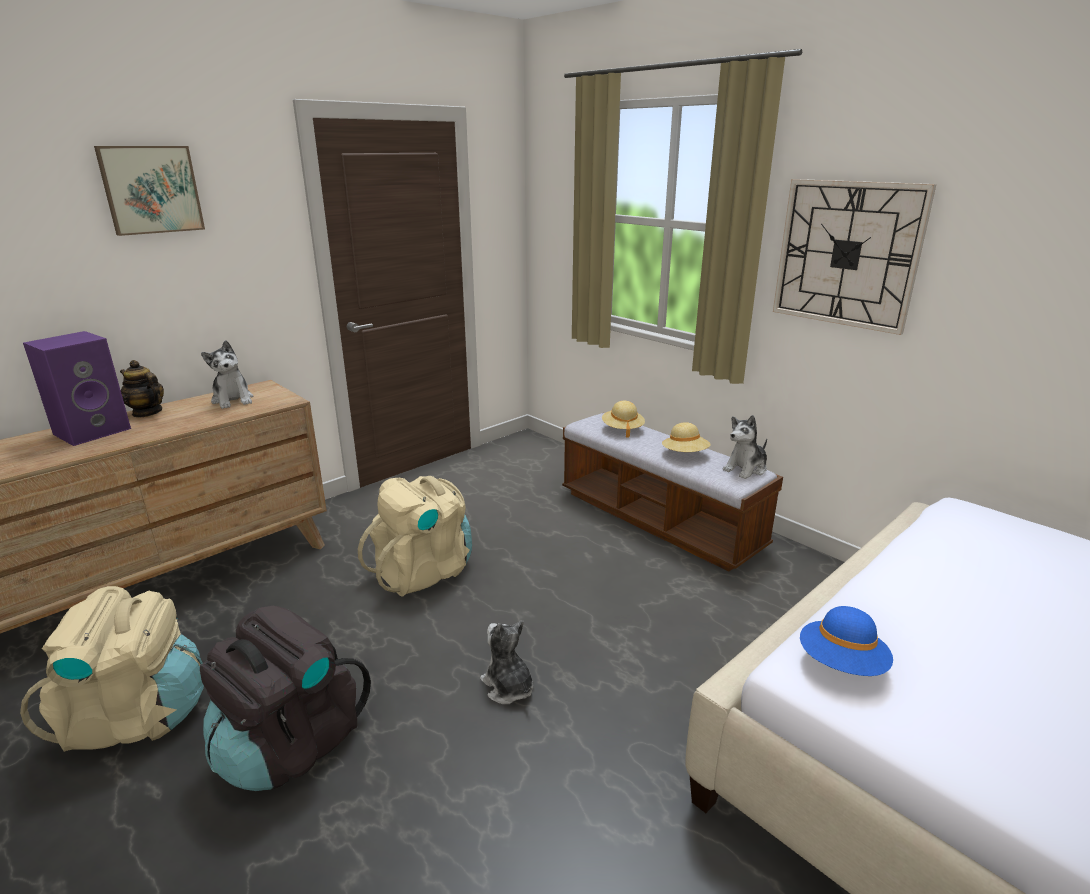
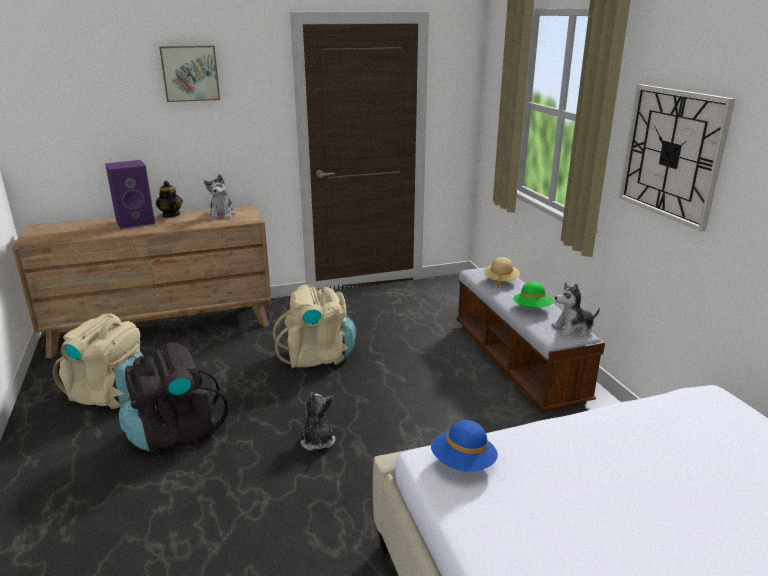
camera: 25 degrees right, 0 degrees up
beige hat [662,422,711,452] -> green hat [513,282,554,307]

